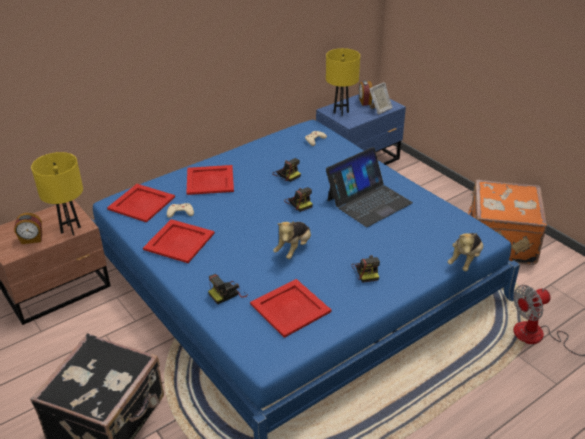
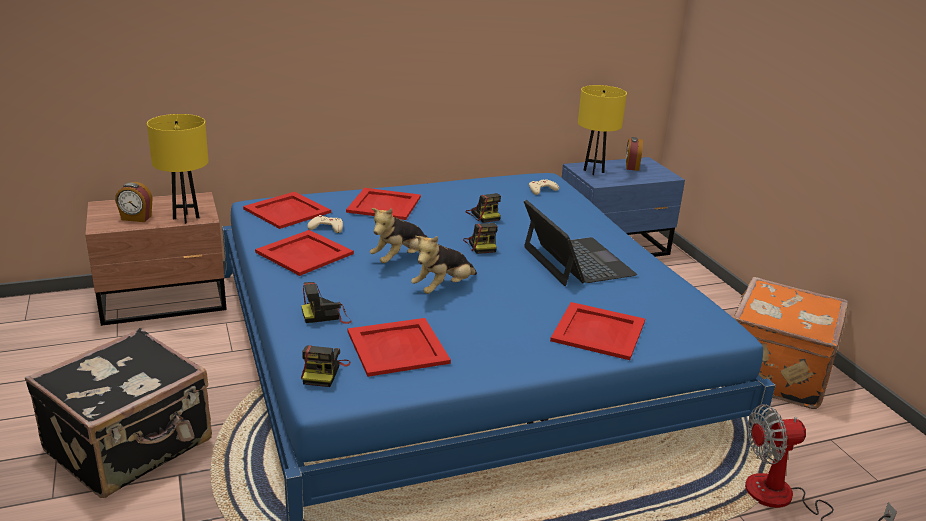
camera: 15 degrees right, 10 degrees down
laptop [326,147,413,227] -> laptop turned 90 degrees counterclockwise [524,200,637,286]
camera [351,255,380,283] -> camera moved to [301,345,351,387]
picture frame [369,82,393,114] -> none
plush toy [447,233,483,271] -> plush toy moved to [370,208,429,263]
none -> red tray [550,302,645,360]

